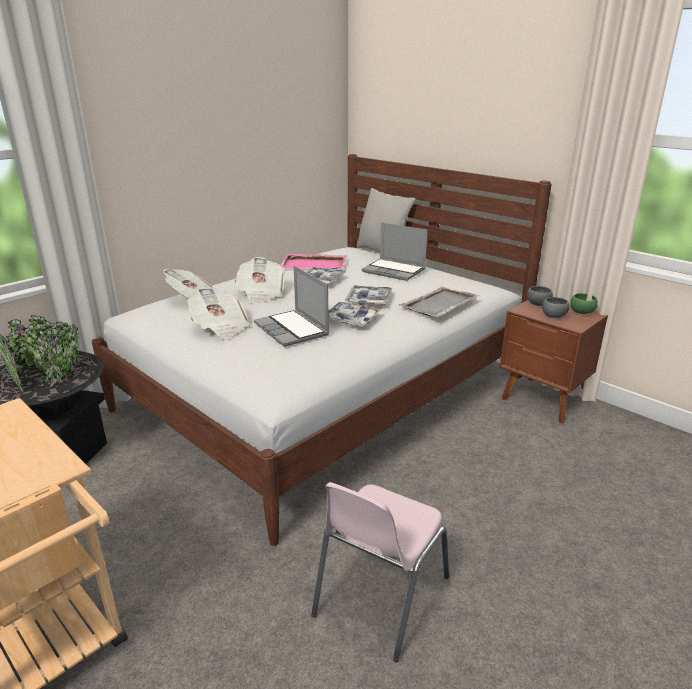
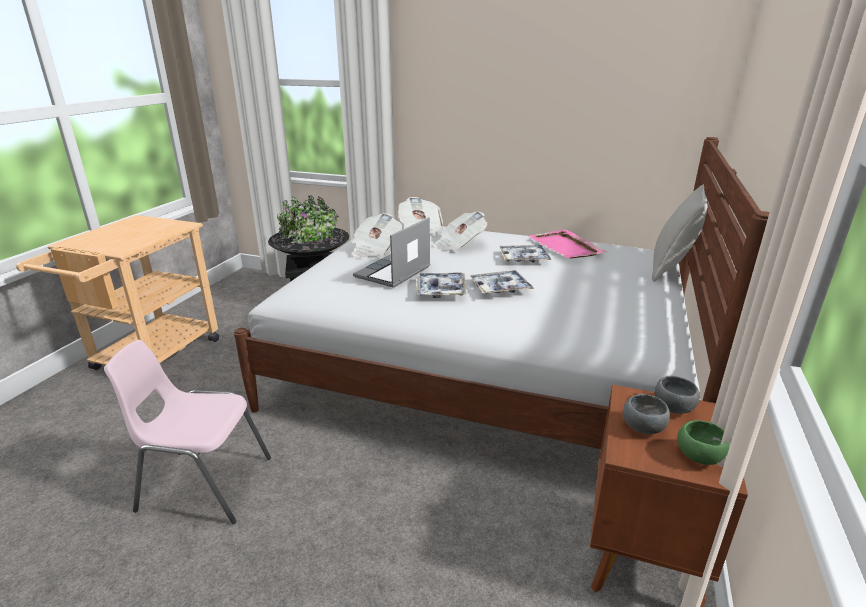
camera: 65 degrees right, 0 degrees up
laptop [362,223,428,281] -> none
grey tray [399,287,479,317] -> none

